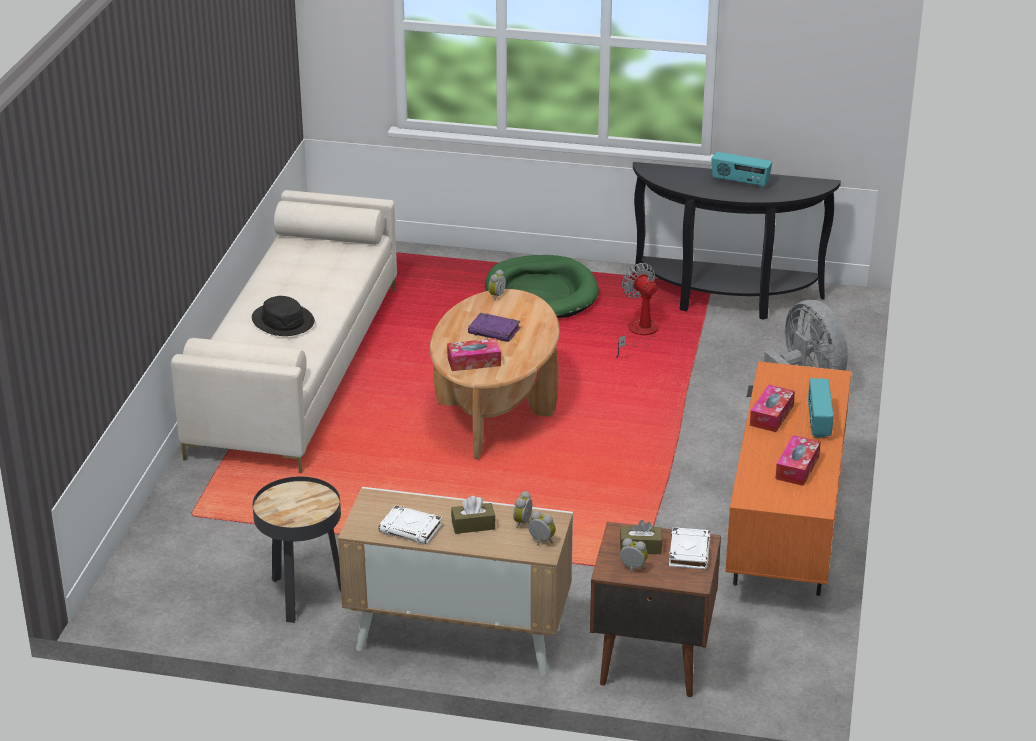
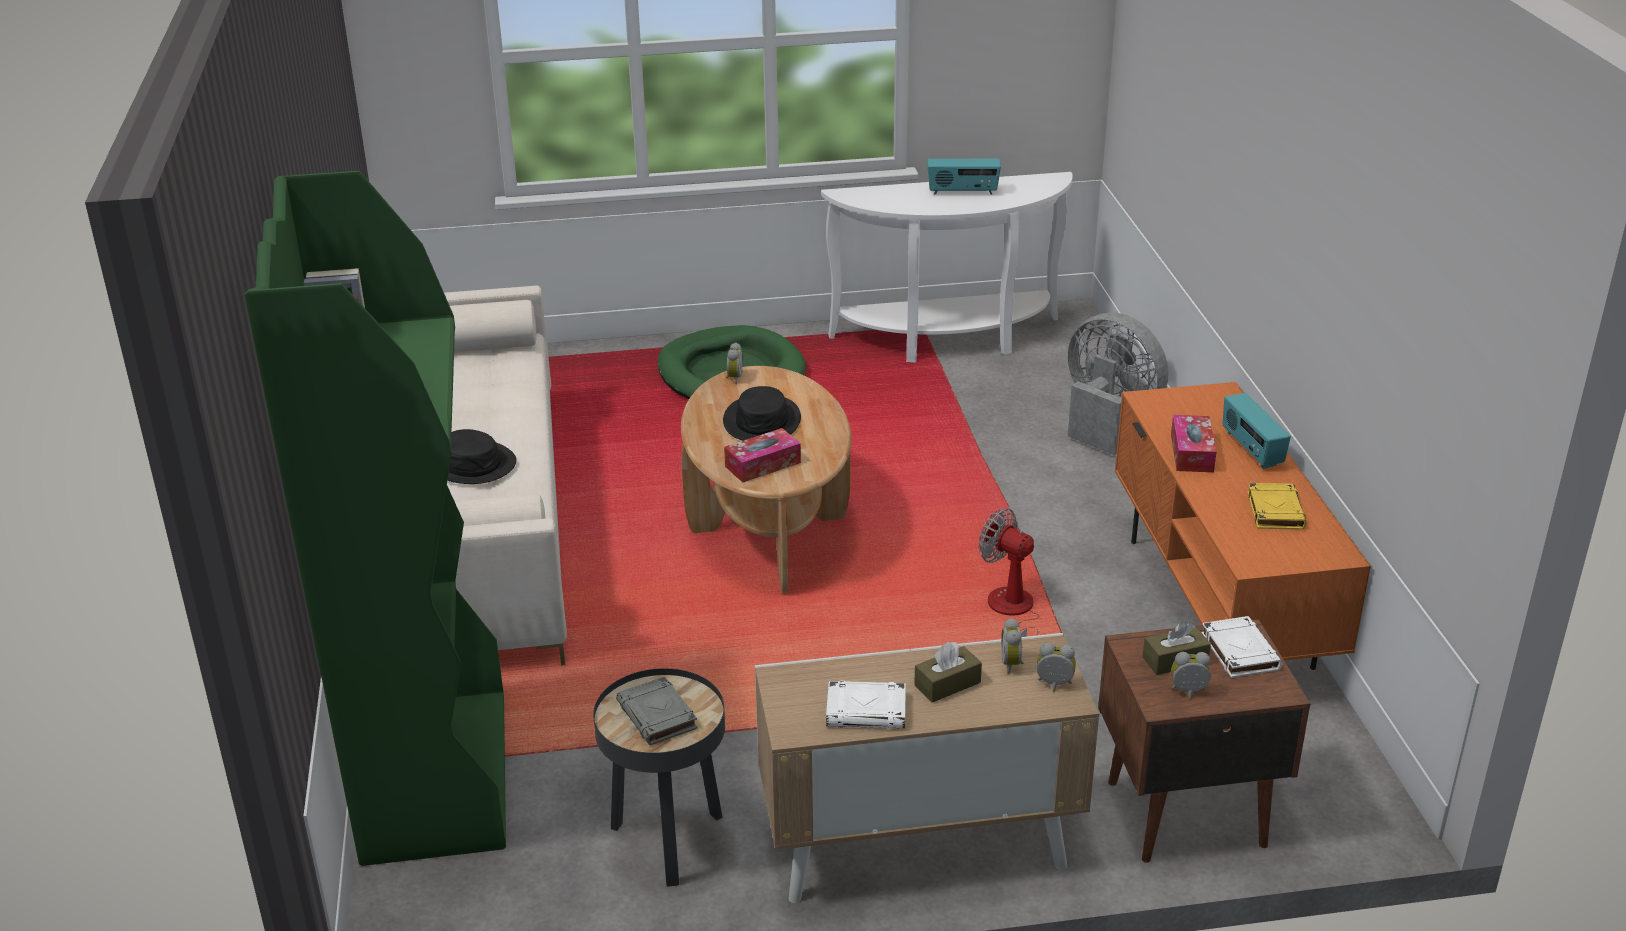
camera: 20 degrees left, 0 degrees up
purple book [468,313,520,342] -> black hat [723,386,801,441]
fan [616,263,659,358] -> fan moved to [979,508,1039,637]
black console table [633,162,841,320] -> white console table [821,172,1073,362]
tissue box [775,435,821,486] -> yellow book [1247,483,1307,530]
none -> green bookcase [245,171,506,866]
none -> grey book [616,676,698,745]

